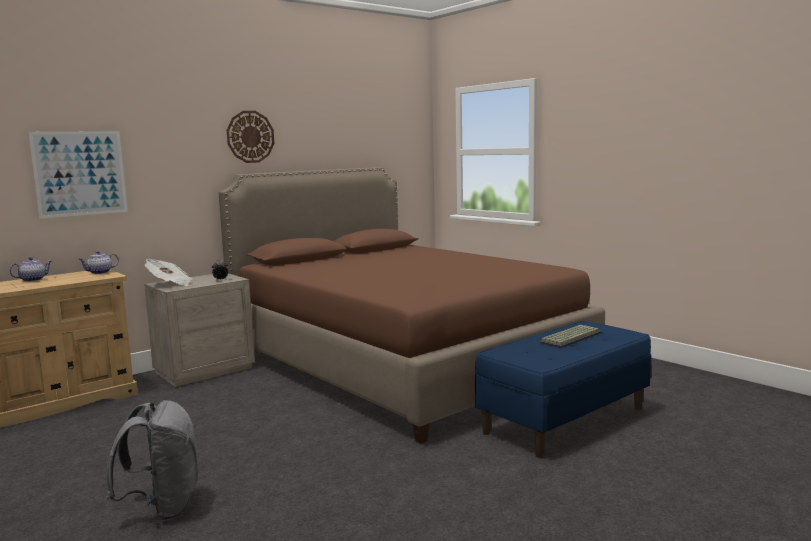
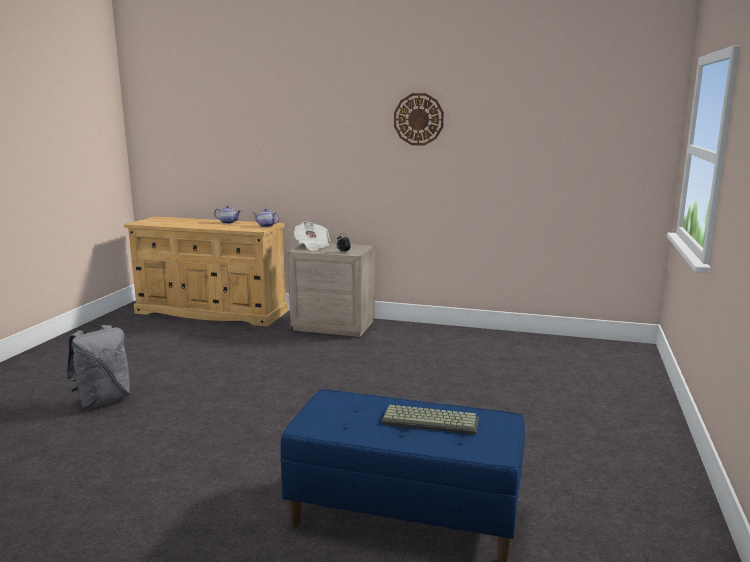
camera: 55 degrees right, 5 degrees up
picture [29,131,128,219] -> none
brown bed [219,167,605,444] -> none

